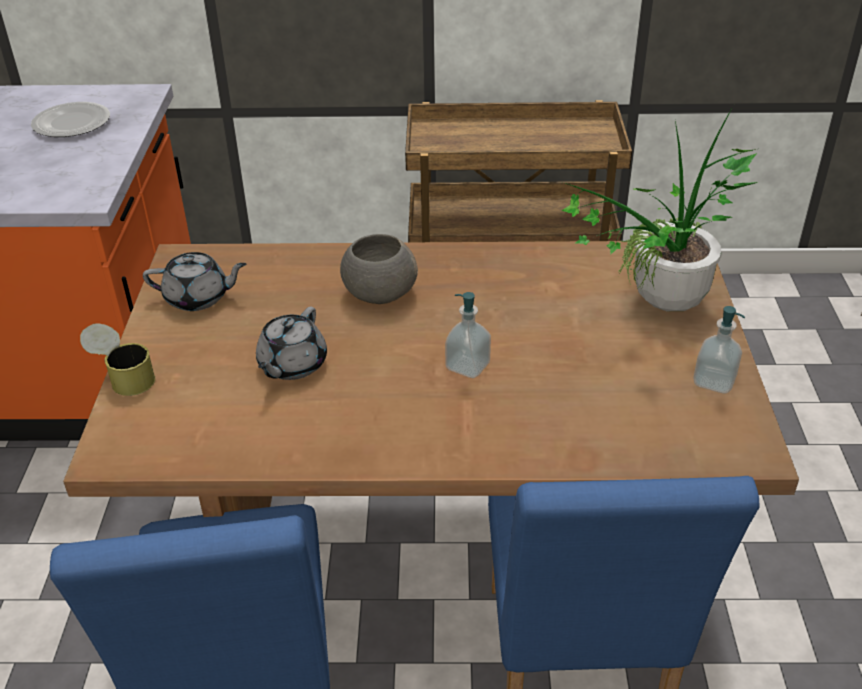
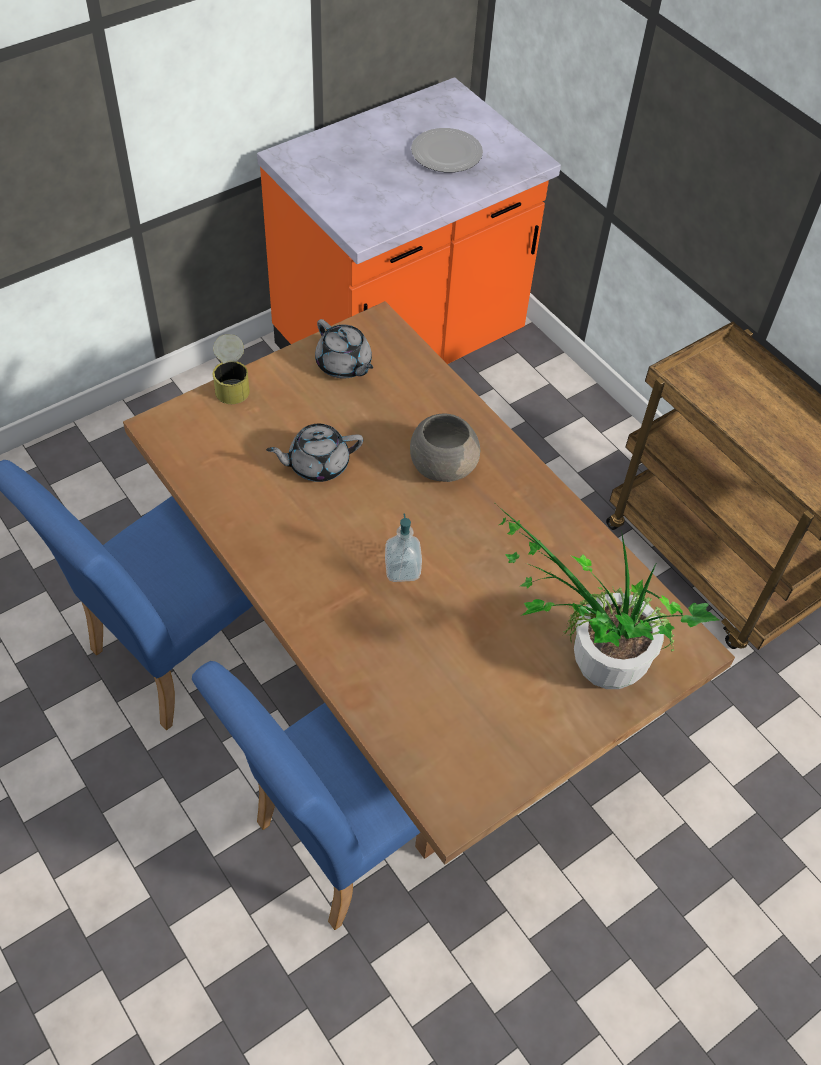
camera: 50 degrees right, 15 degrees up
soap dispenser [693,306,745,394] -> none

